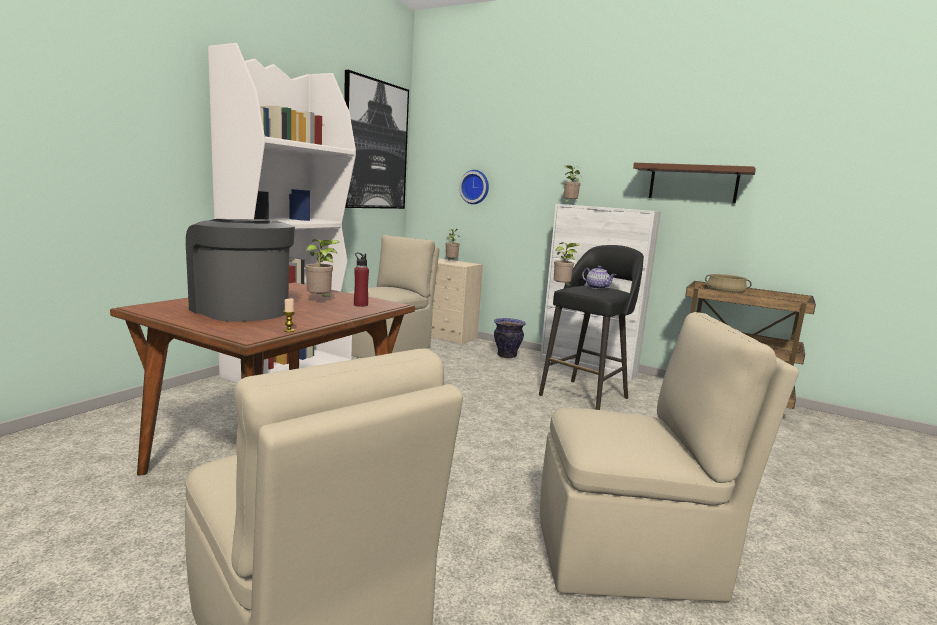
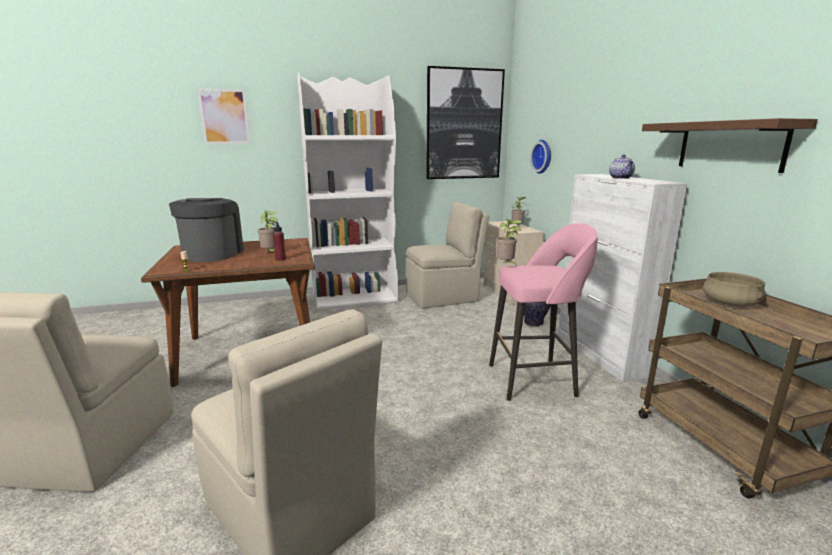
camera: 45 degrees right, 5 degrees up
black stool [539,245,644,410] -> pink stool [489,223,598,401]
potted plant [564,165,582,204] -> none
teapot [582,266,616,289] -> teapot moved to [609,155,635,179]
none -> picture [197,88,250,144]

